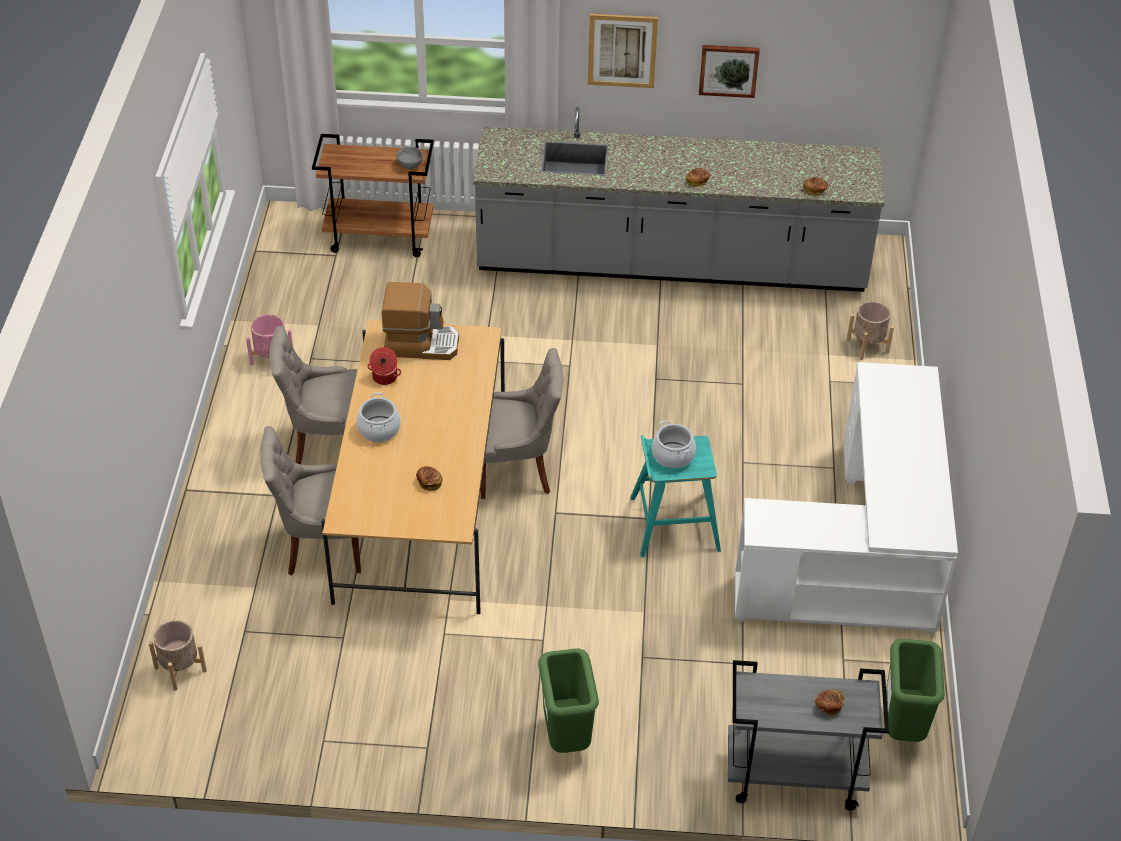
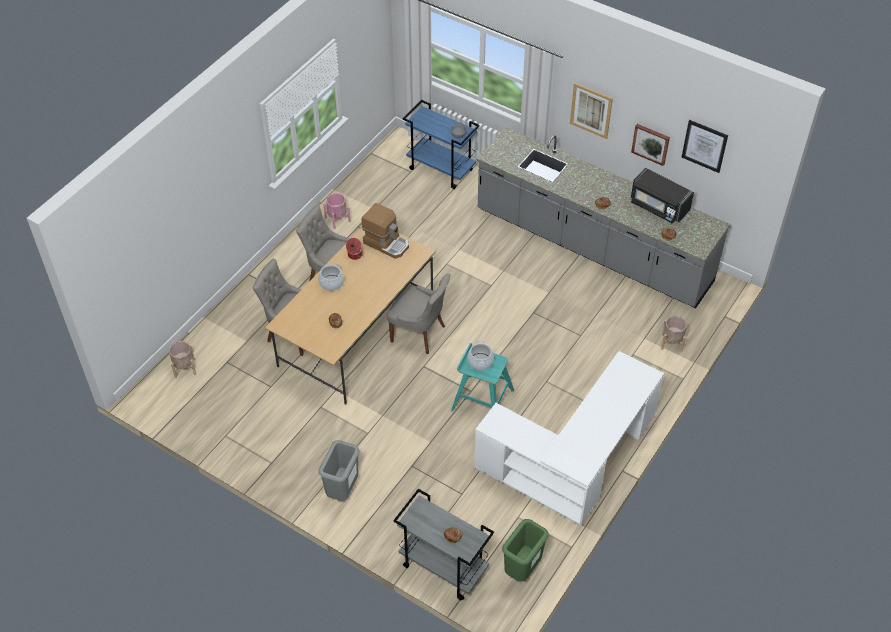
camera: 30 degrees right, 5 degrees up
brown cart [312,134,434,257] -> blue cart [403,100,480,189]
green trash can [538,649,599,753] -> grey trash can [319,440,360,501]
none -> black microwave [631,168,694,224]
none -> picture [682,120,728,173]

